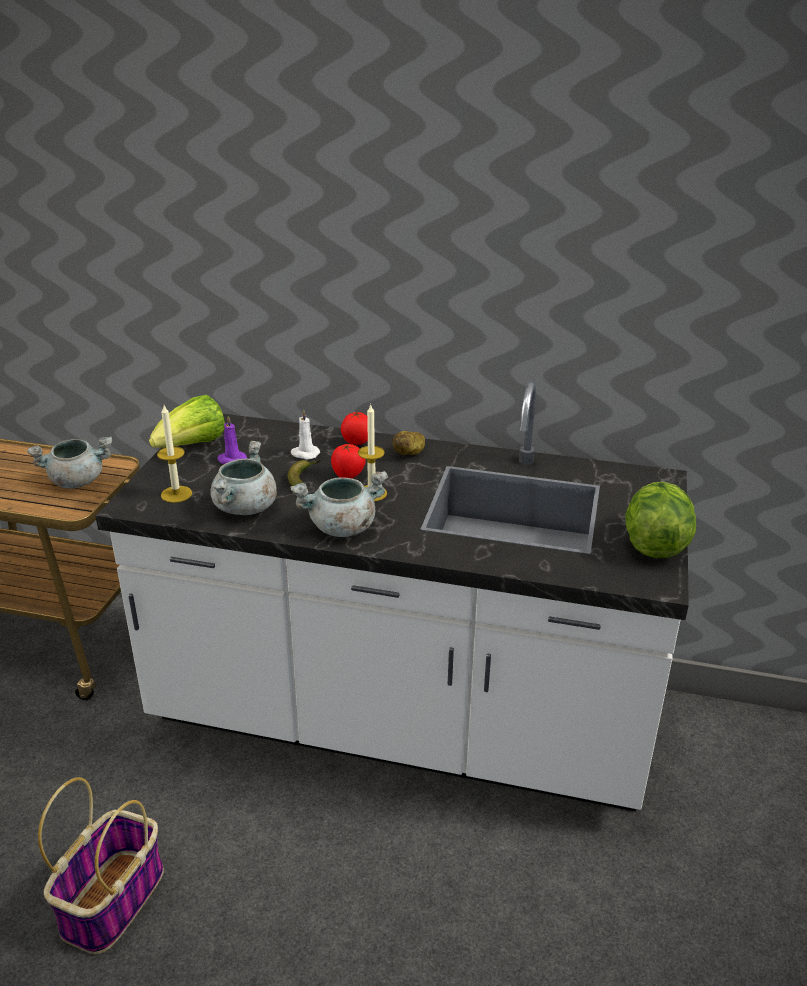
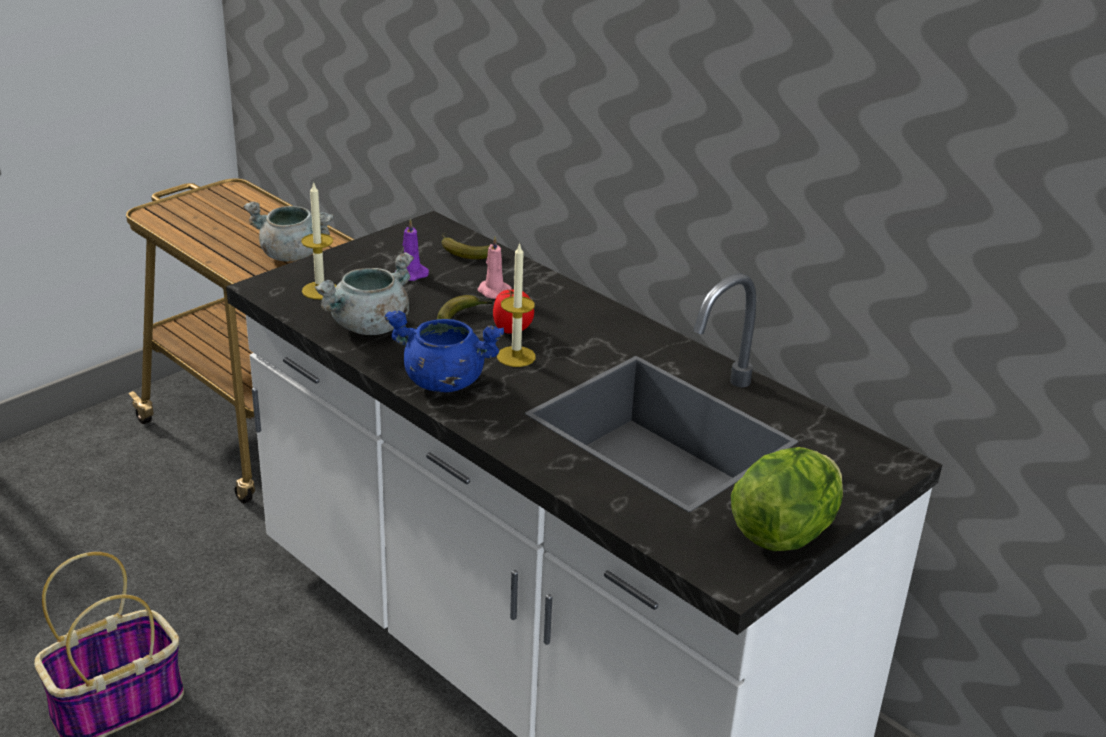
camera: 30 degrees right, 0 degrees up
lettuce [149,395,225,448] -> none
grey cooking pot [290,471,388,537] -> blue cooking pot [385,311,504,393]
white candle [291,409,320,459] -> pink candle [477,236,512,299]
tomato [341,411,368,445] -> none
potato [392,431,425,455] -> none
none -> banana [441,232,490,259]

